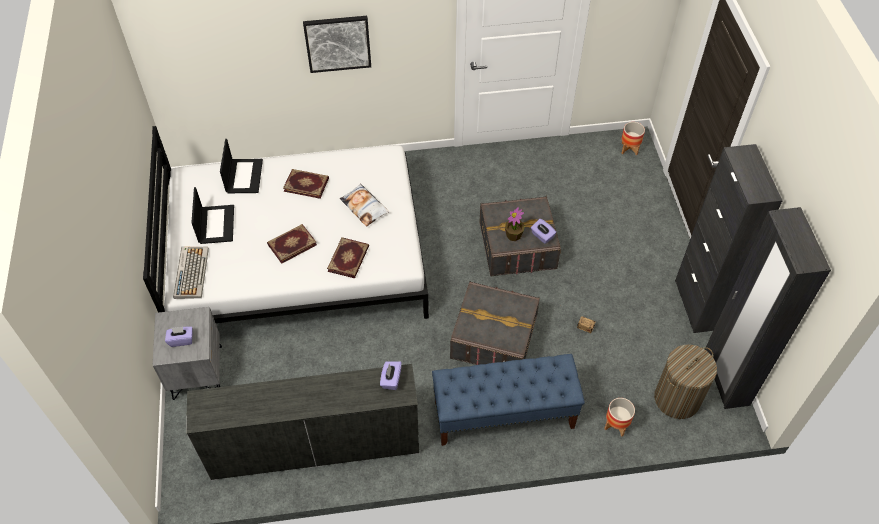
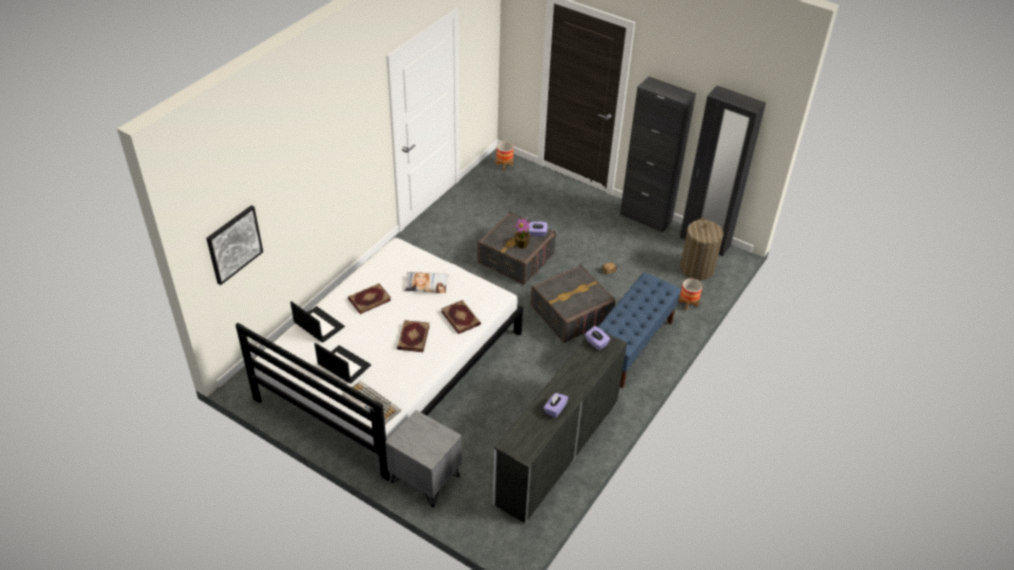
camera: 50 degrees left, 10 degrees down
purple tissue box [165,326,193,347] -> purple tissue box moved to [544,393,568,418]
picture [303,16,371,73] -> picture moved to [206,205,263,285]

